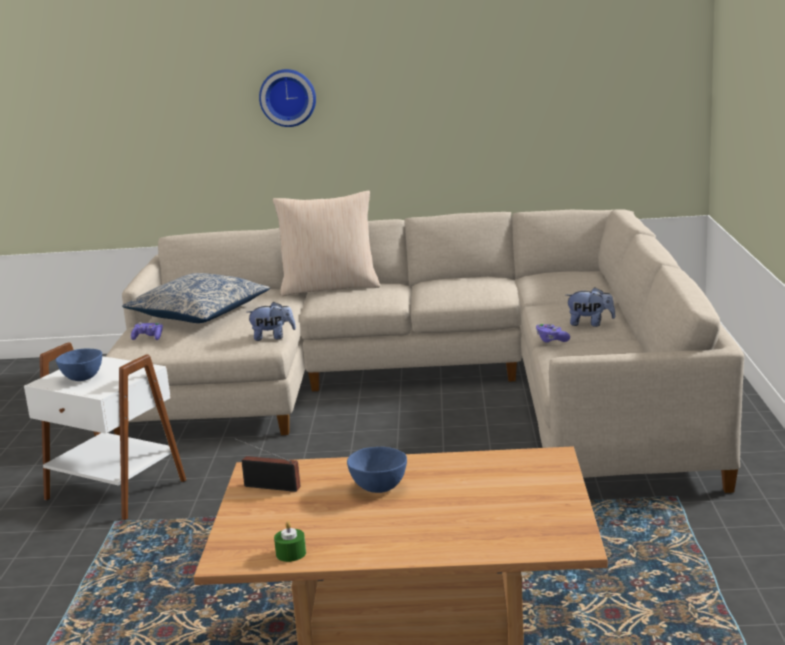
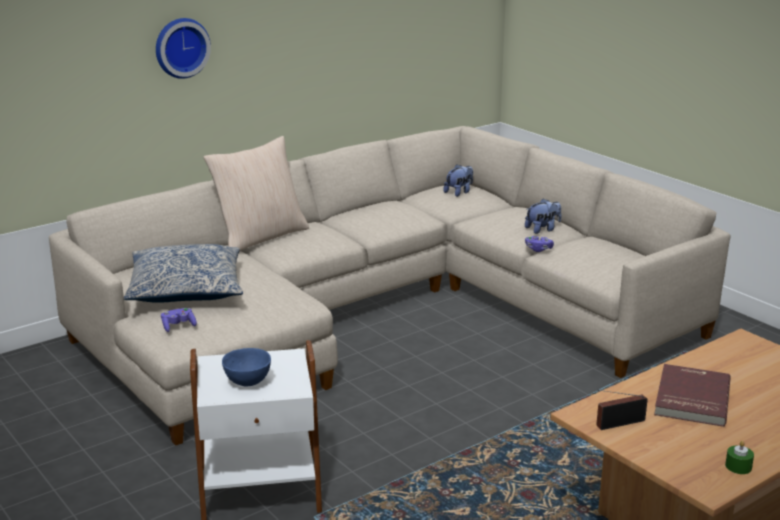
camera: 40 degrees left, 5 degrees up
plush toy [246,302,296,341] -> plush toy moved to [444,164,473,197]
blue bowl [347,447,407,493] -> red book [654,364,731,427]

